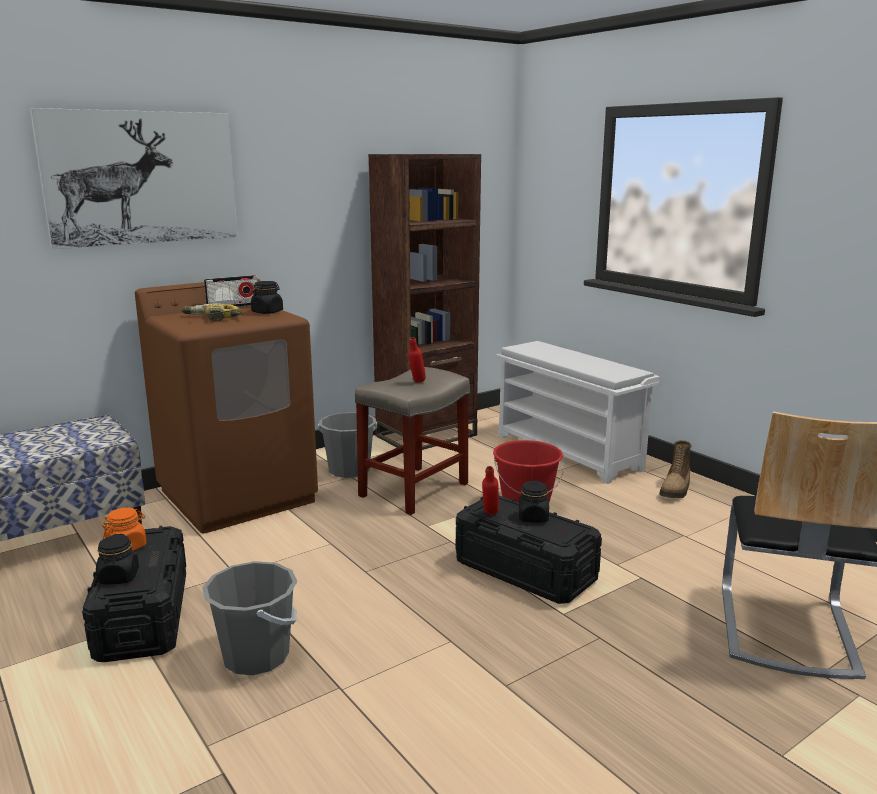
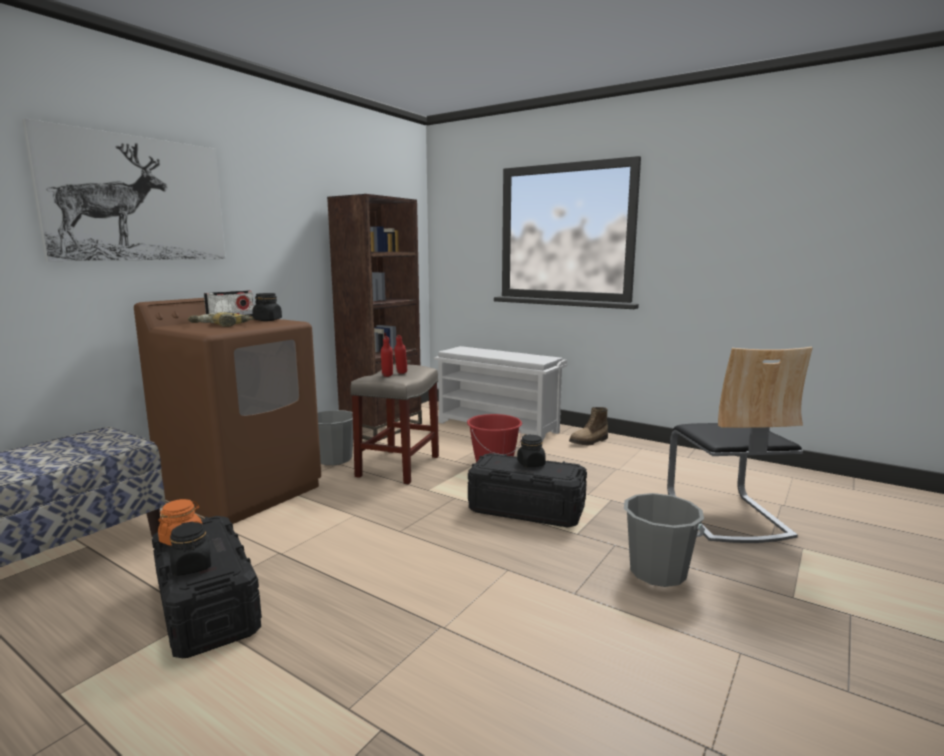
camera: 20 degrees left, 5 degrees down
grey bucket [202,561,297,675] -> grey bucket moved to [624,493,705,587]
red bottle [482,466,499,515] -> red bottle moved to [381,336,393,377]
boot [659,440,692,498] -> boot turned 45 degrees clockwise [569,407,608,445]

